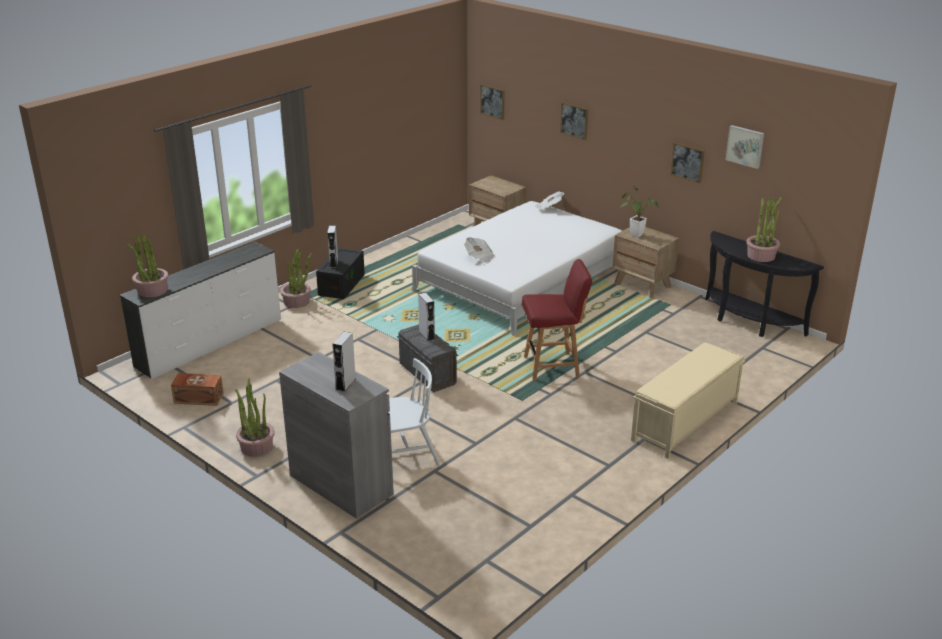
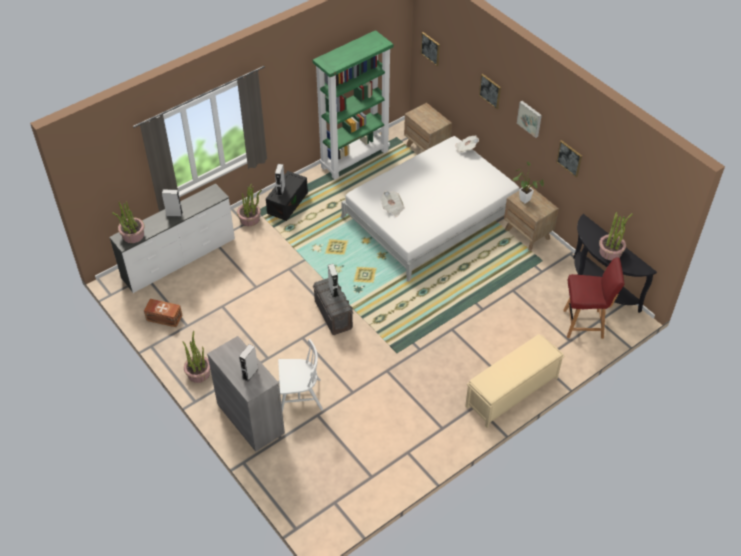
camera: 10 degrees right, 20 degrees up
red chair [522,259,592,381] -> red chair moved to [564,257,625,339]
picture [725,125,764,169] -> picture moved to [517,101,542,138]
none -> grey speaker [162,189,183,217]
none -> green bookcase [313,30,393,180]

